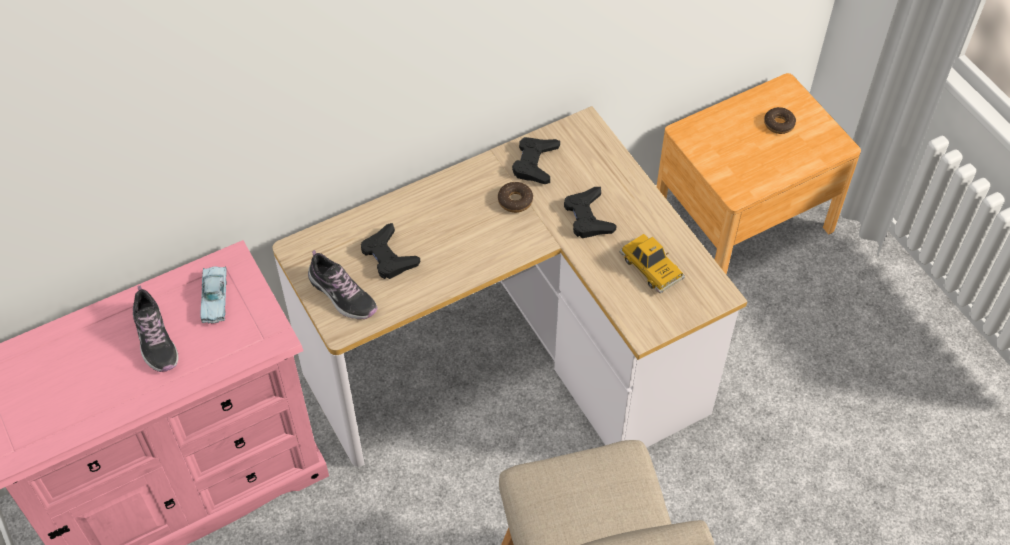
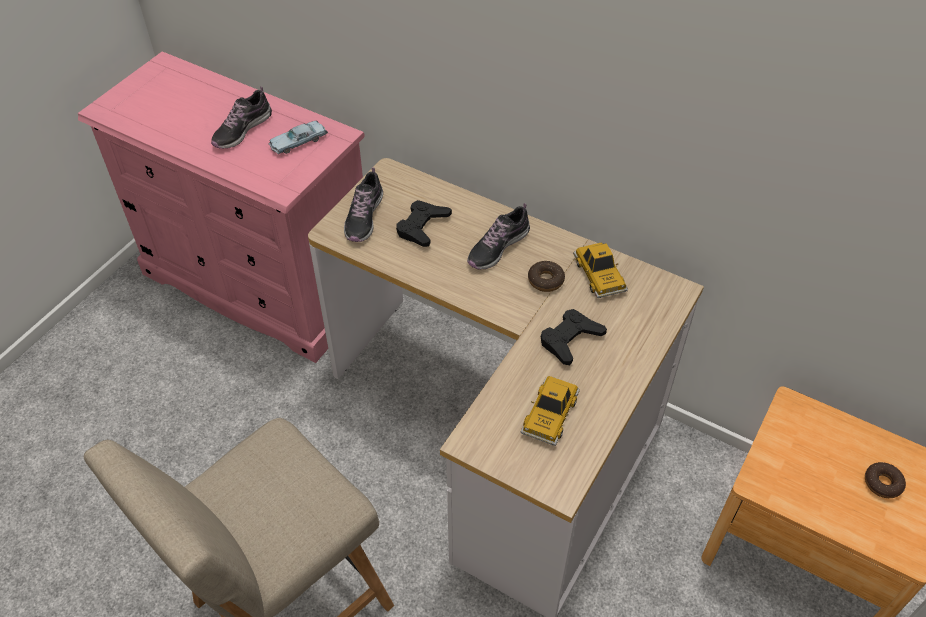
camera: 60 degrees right, 5 degrees down
black game controller [512,137,560,184] -> toy car [573,243,628,298]
none -> shoe [467,203,530,270]

